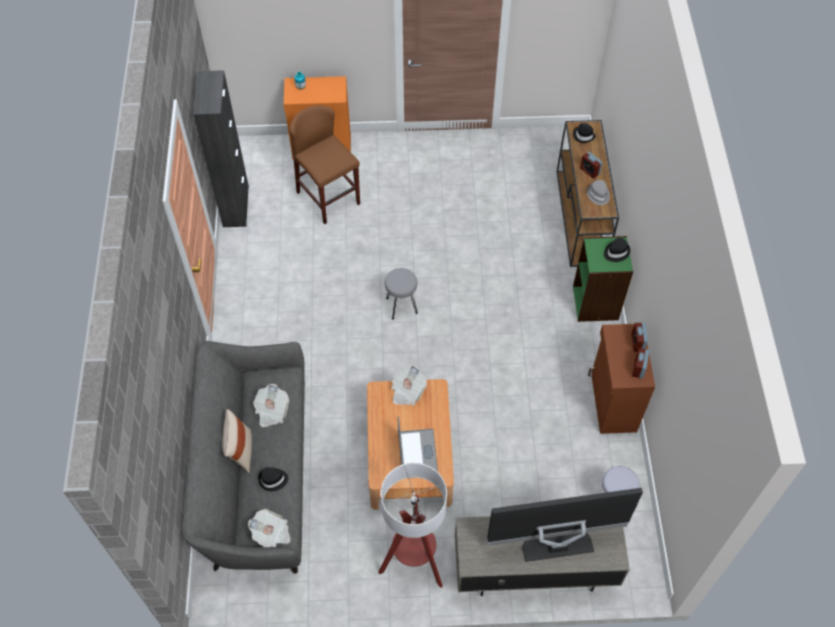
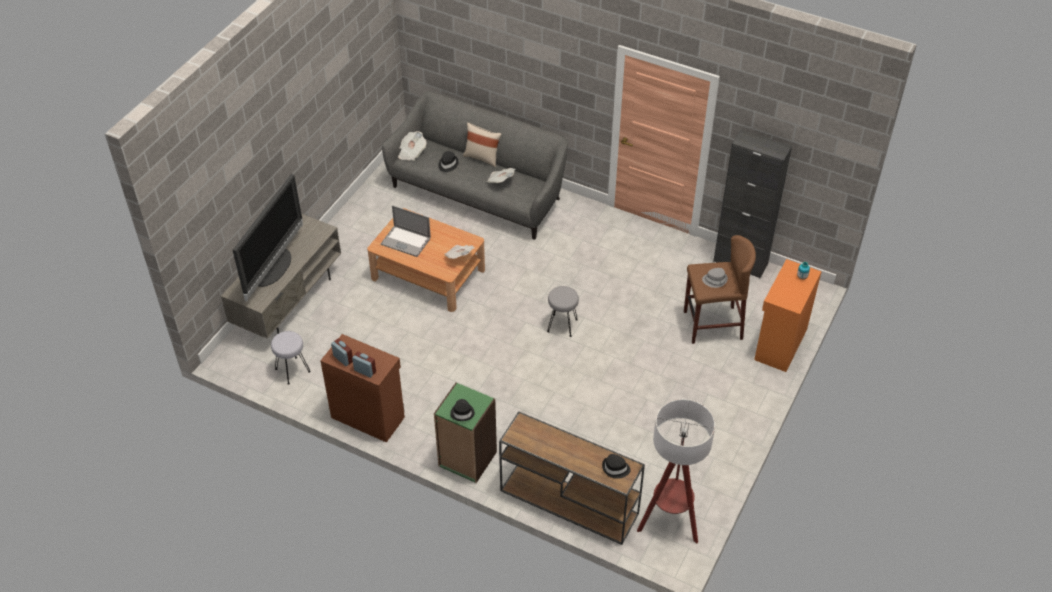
camera: 120 degrees right, 10 degrees down
floor lamp [378,463,447,588] -> floor lamp moved to [637,399,715,543]
alarm clock [580,151,602,179] -> none
grey hat [587,180,610,205] -> grey hat moved to [702,268,728,288]

